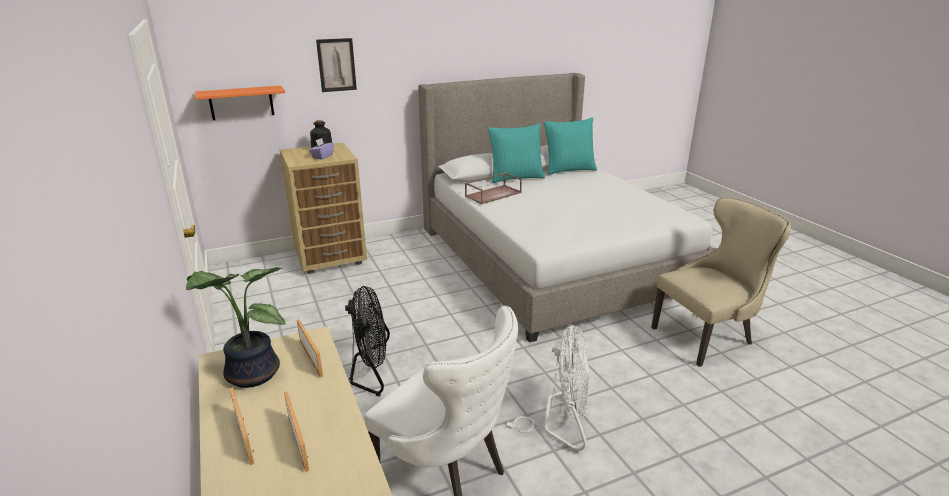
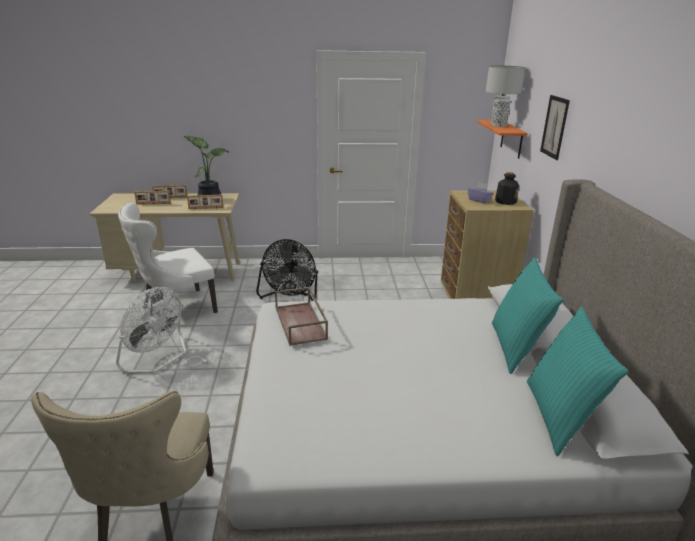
camera: 110 degrees right, 0 degrees up
brown tray [465,173,522,204] -> brown tray moved to [275,287,328,346]
white fan [505,325,589,454] -> white fan turned 90 degrees clockwise [116,287,208,374]
none -> white table lamp [486,65,525,127]

